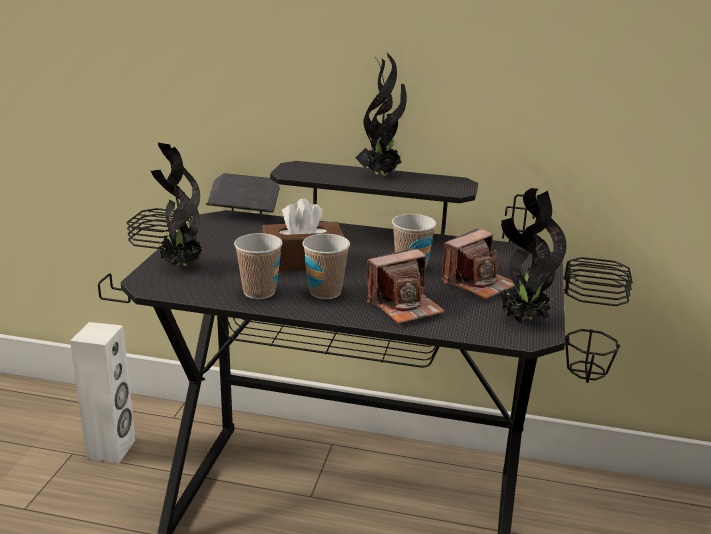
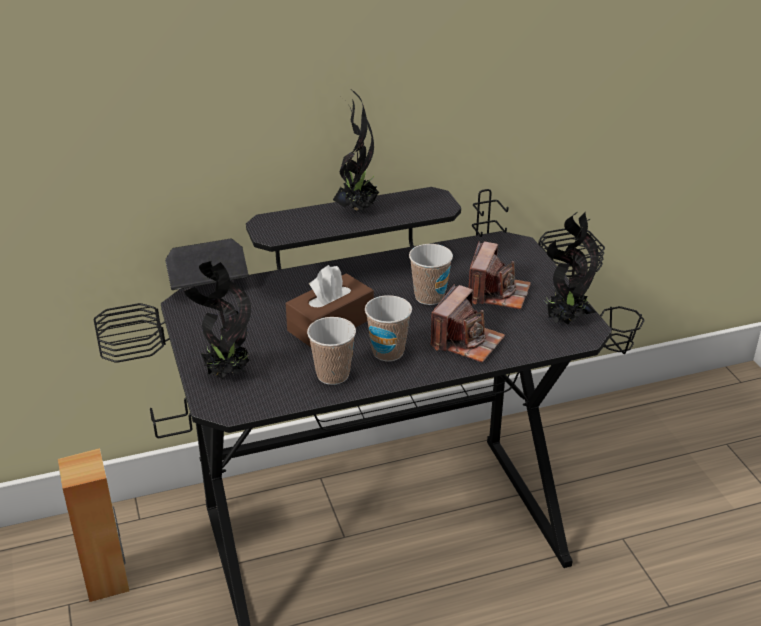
camera: 30 degrees left, 10 degrees up
white speaker [70,322,135,463] -> brown speaker [57,448,129,602]

